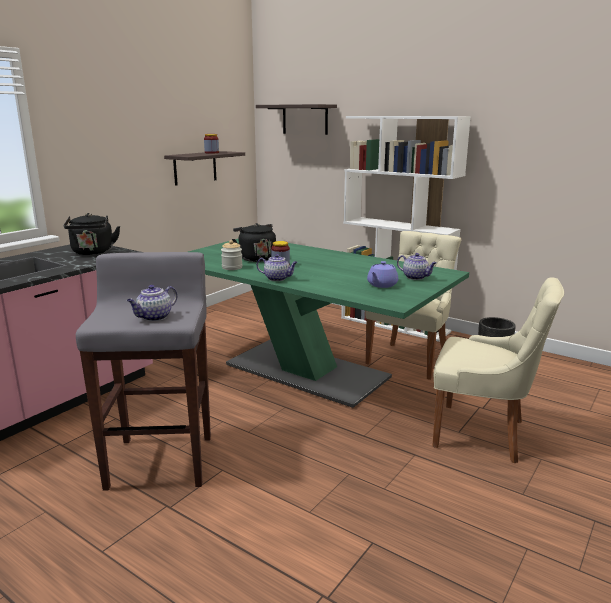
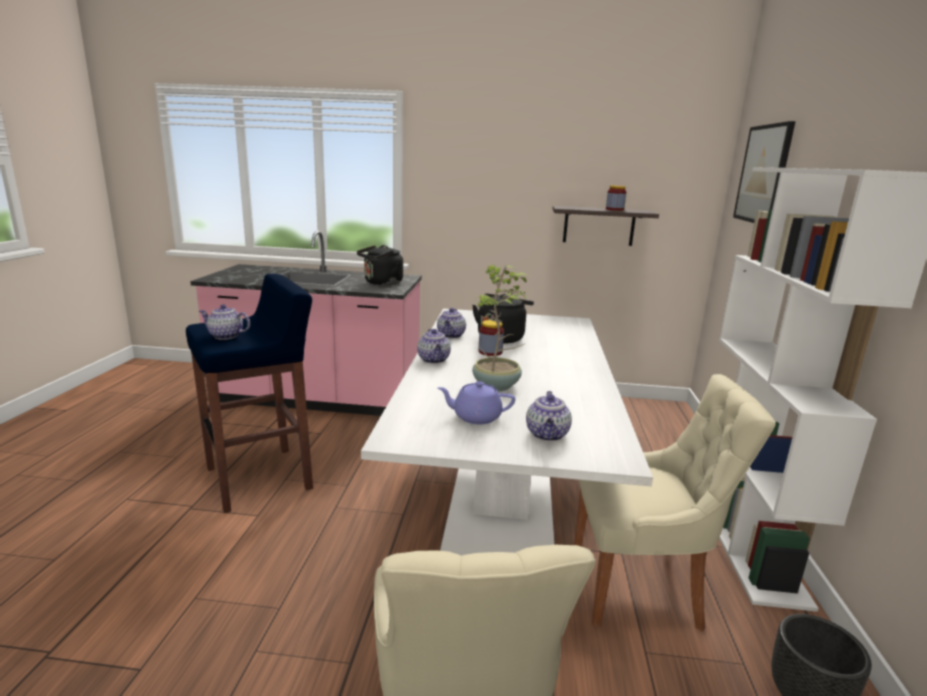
camera: 60 degrees right, 0 degrees up
grey stool [76,252,211,491] -> blue stool [186,274,313,513]
green dining table [188,239,469,408] -> white dining table [361,309,653,556]
jar [221,240,243,270] -> teapot [437,308,466,338]
shelf [256,104,337,135] -> picture [733,121,796,223]
none -> potted plant [472,264,530,391]

